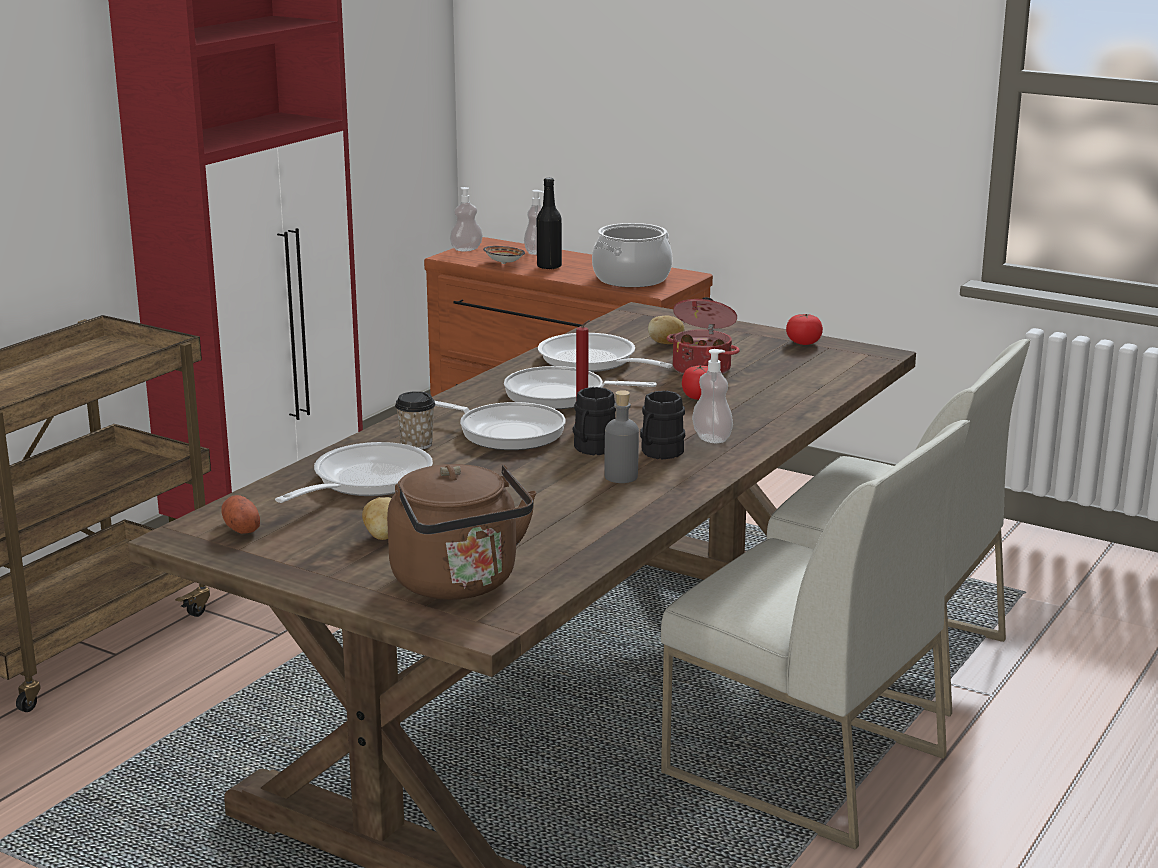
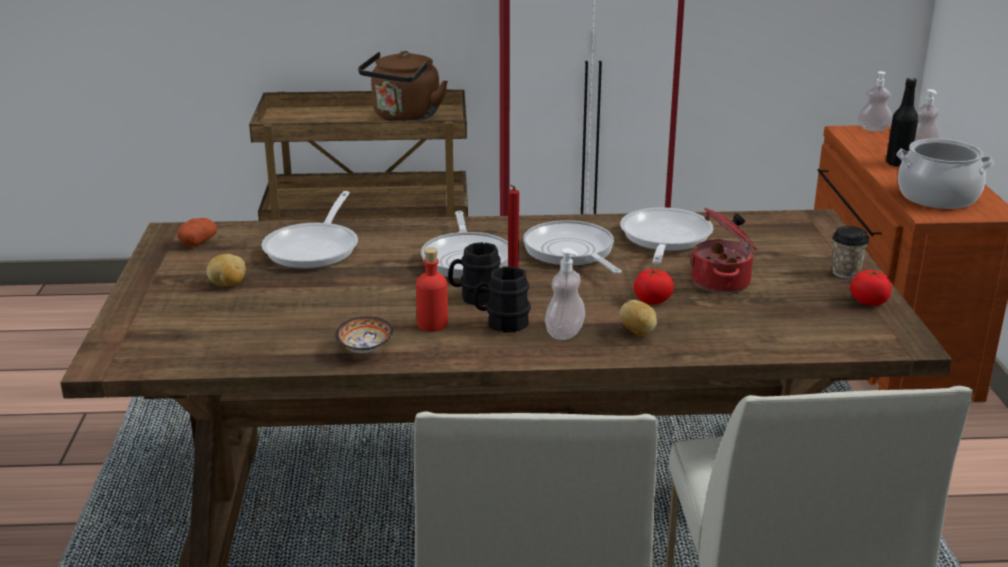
camera: 55 degrees right, 5 degrees up
frying pan [275,442,433,503] -> frying pan turned 105 degrees clockwise [261,191,358,269]
brown kettle [387,464,536,600] -> brown kettle moved to [358,51,448,121]
cup [395,391,436,450] -> cup moved to [832,226,869,279]
bowl [483,246,525,264] -> bowl moved to [335,316,393,353]
grey bottle [604,390,639,483] -> red bottle [416,247,448,332]
potato [648,315,684,344] -> potato moved to [620,300,657,336]

